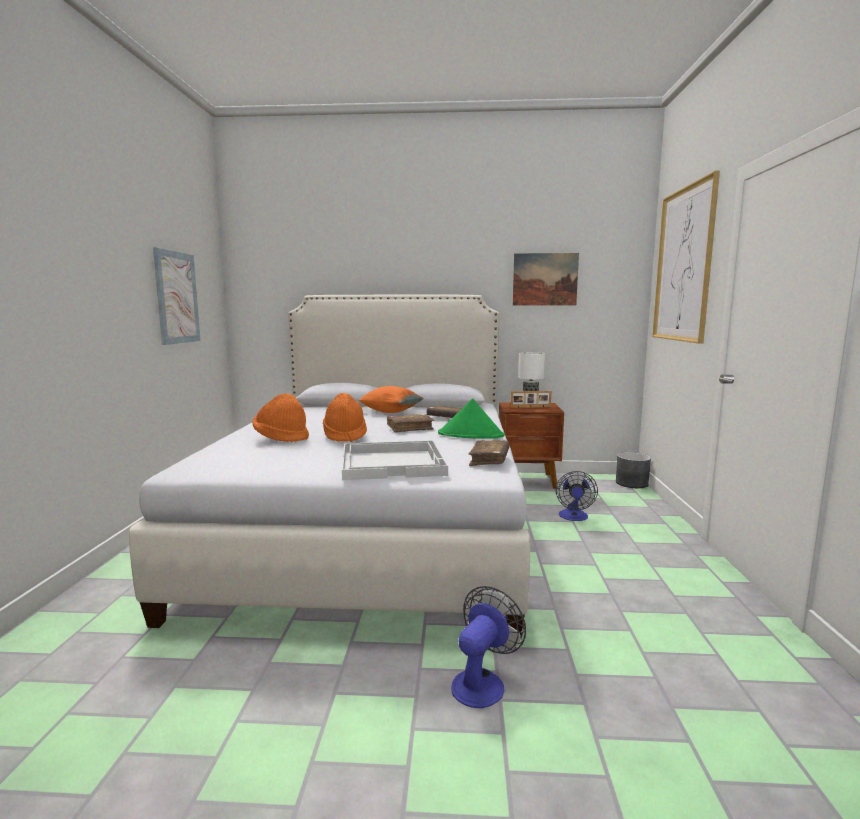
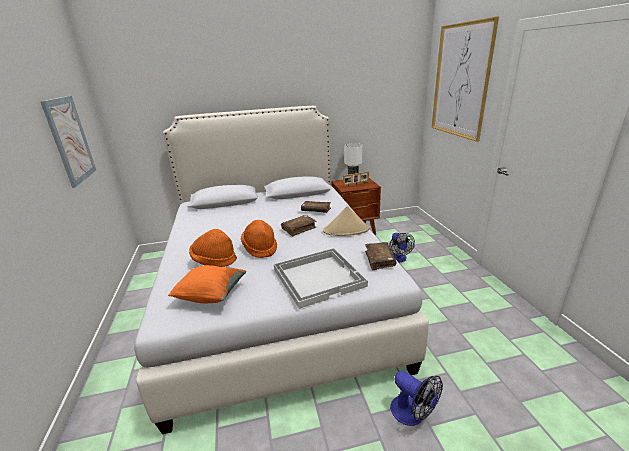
camera: 15 degrees left, 15 degrees up
orange pillow [359,386,424,413] -> orange pillow moved to [168,265,247,303]
green hat [438,398,505,439] -> beige hat [323,206,370,236]
fan [451,586,526,708] -> fan turned 120 degrees clockwise [390,371,443,426]
picture [513,253,579,306] -> none
grey planter [616,452,651,488] -> none

